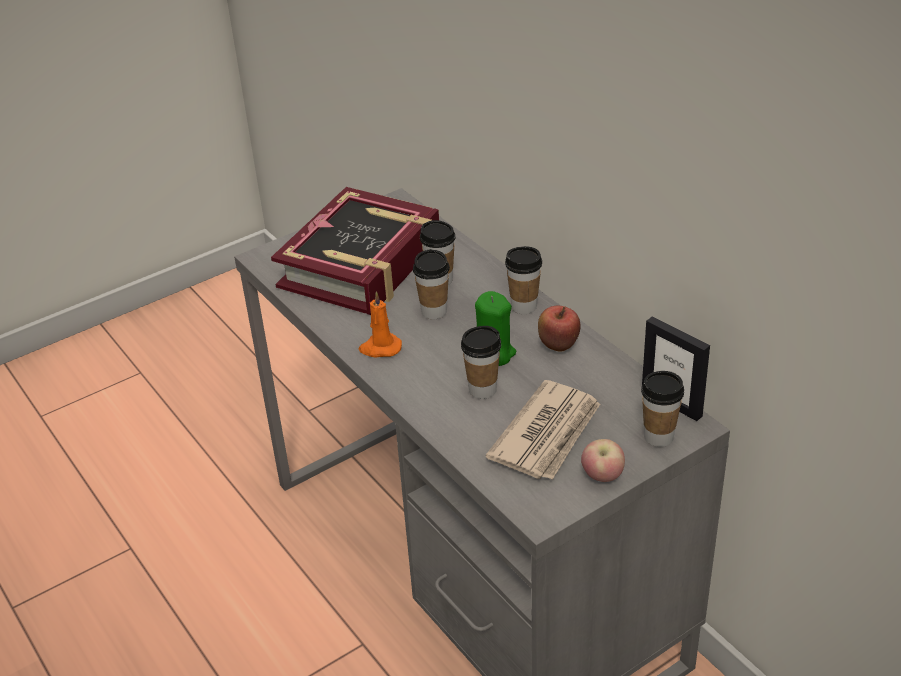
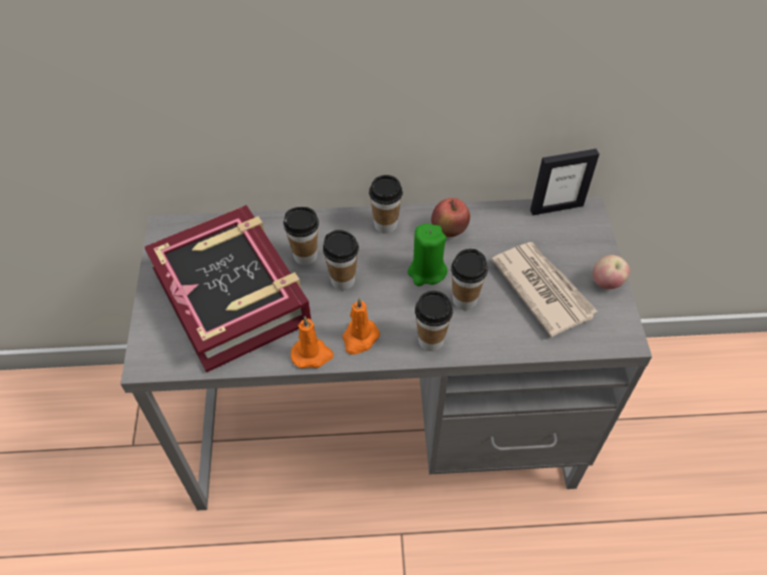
camera: 60 degrees left, 15 degrees up
cup [641,371,684,447] -> cup moved to [415,291,453,351]
none -> orange candle [291,316,334,368]

